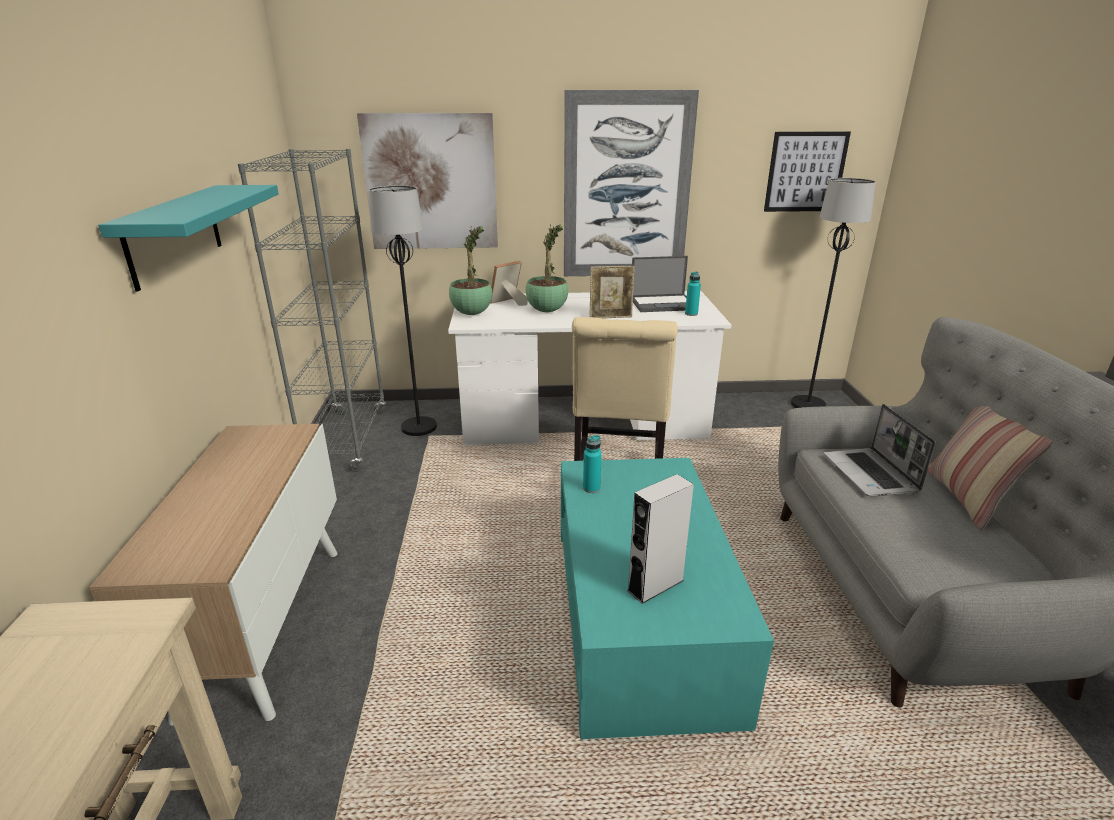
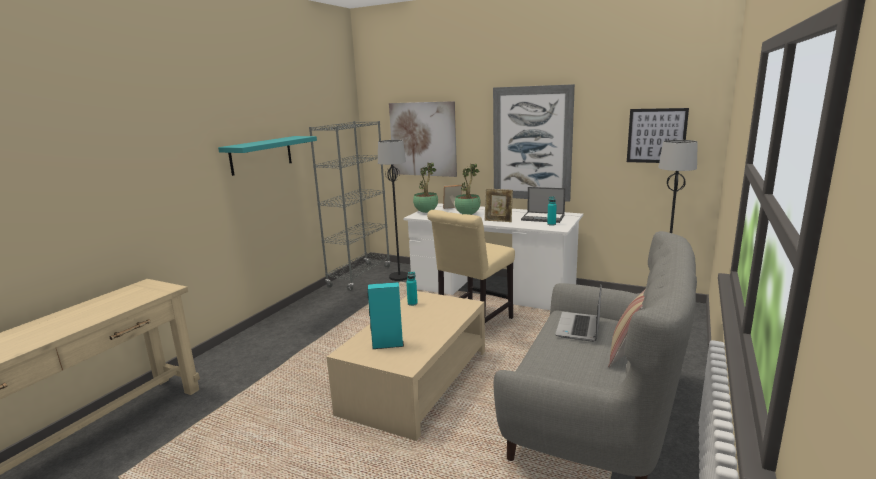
camera: 30 degrees right, 10 degrees down
cabinet [89,424,338,726] -> none
turquoise coffee table [561,458,774,739] -> beige coffee table [327,291,485,441]
grey speaker [627,474,694,604] -> turquoise speaker [367,282,404,349]

